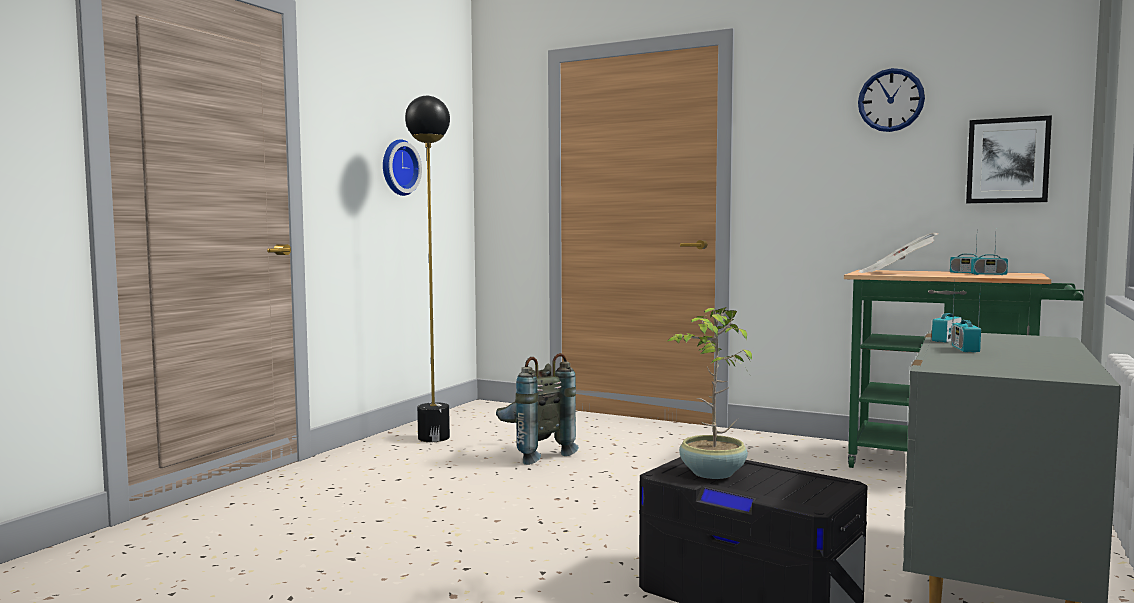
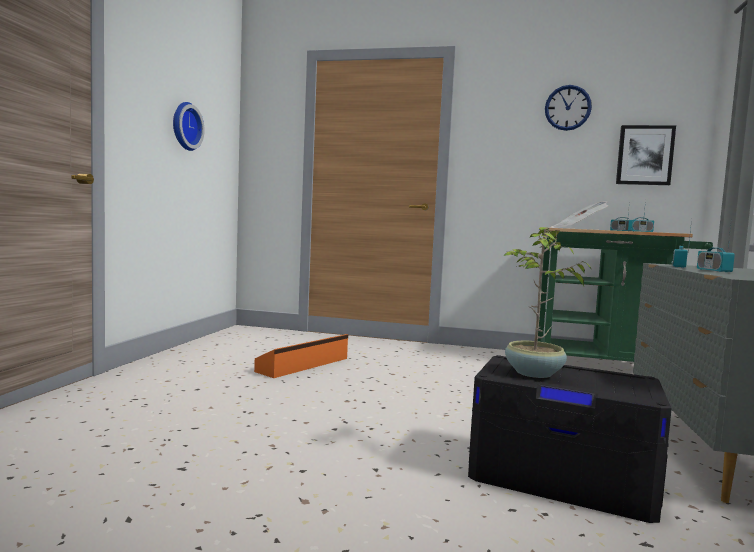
camera: 15 degrees left, 0 degrees up
black floor lamp [405,96,450,442] -> none
grey backpack [496,353,579,465] -> orange storage box [254,334,348,378]

